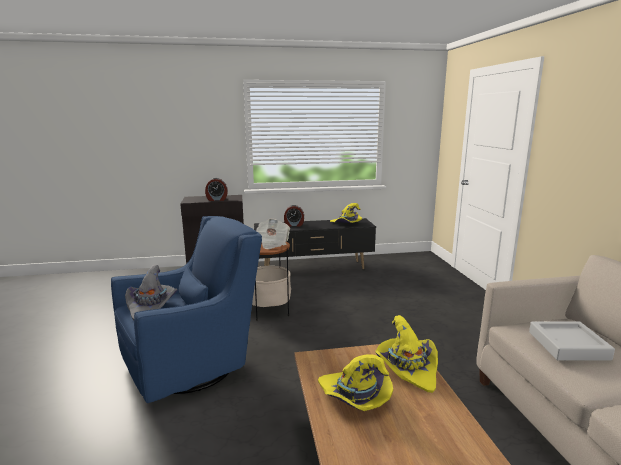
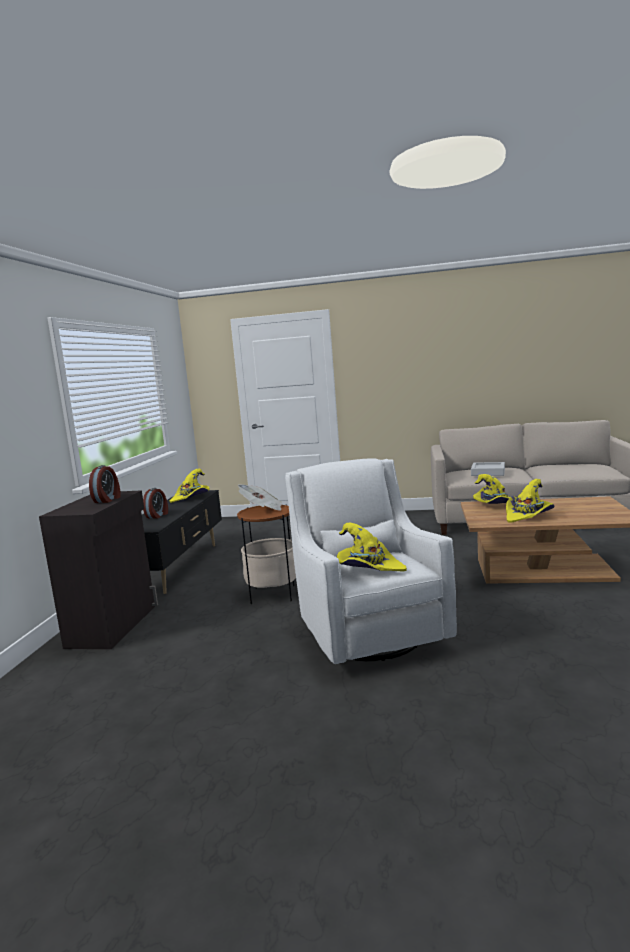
camera: 70 degrees left, 5 degrees down
blue armchair [111,216,262,403] -> white armchair [285,459,457,664]
grey hat [125,265,178,320] -> yellow hat [337,523,407,572]

